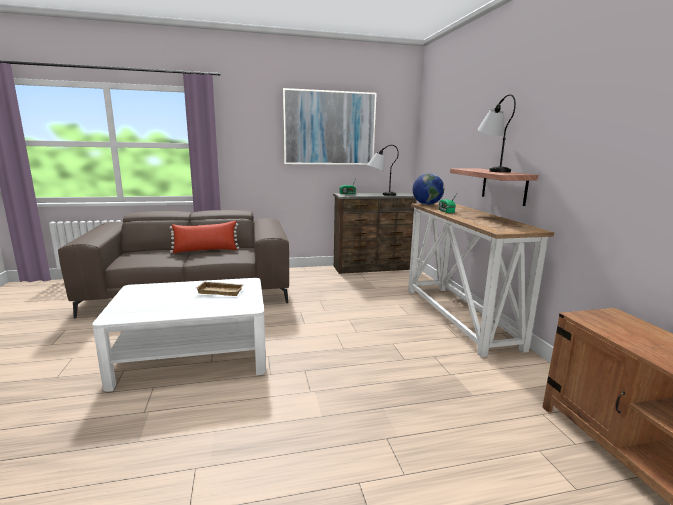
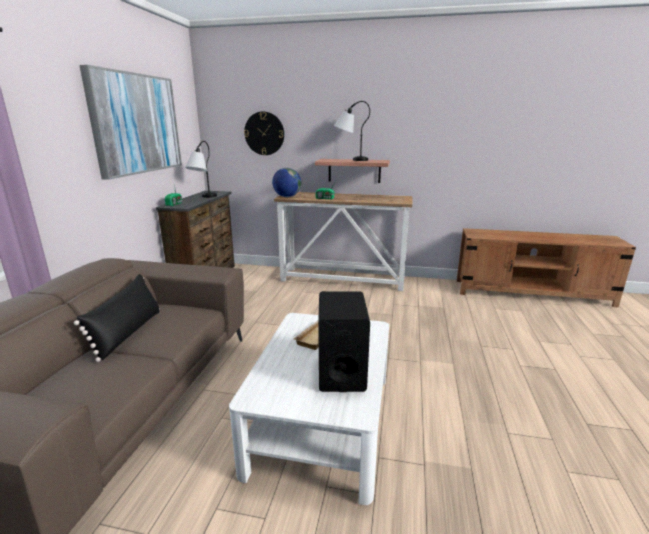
camera: 65 degrees left, 5 degrees up
red pillow [170,221,239,253] -> black pillow [74,274,160,362]
none -> wall clock [244,112,284,155]
none -> black speaker [318,291,370,392]

